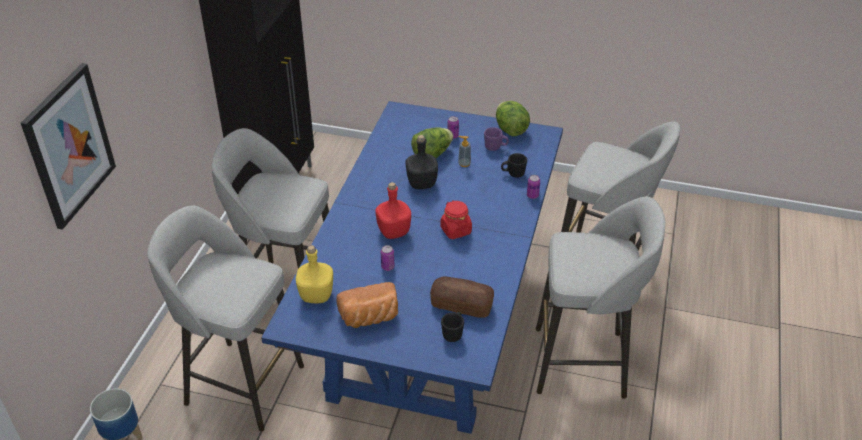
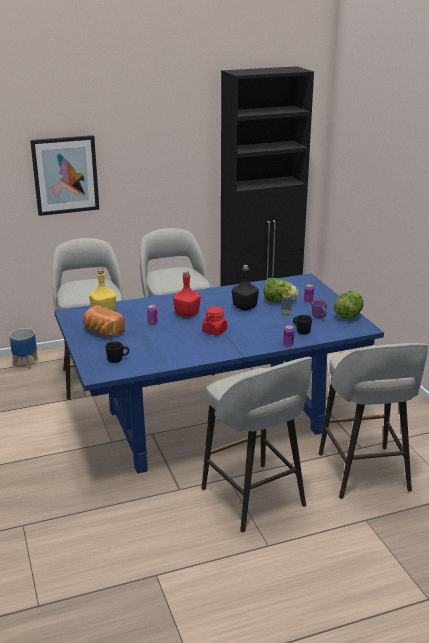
camera: 55 degrees right, 15 degrees down
bread [430,277,494,318] -> none

